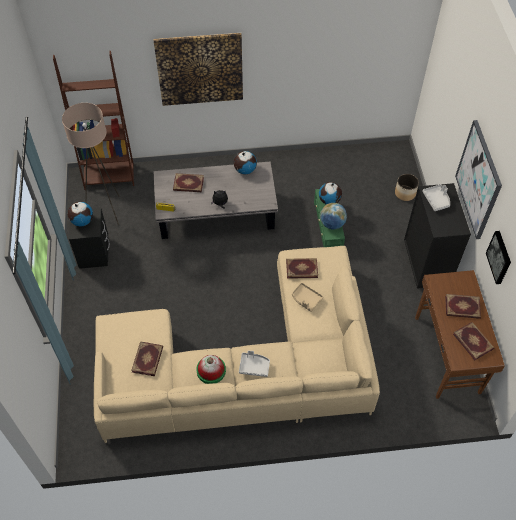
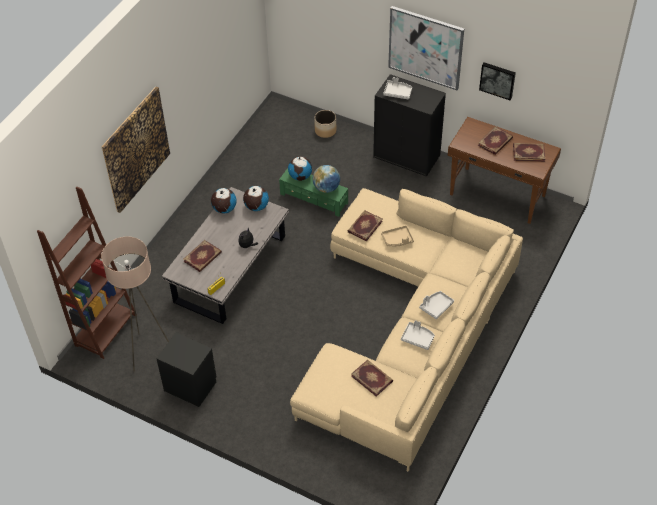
camera: 55 degrees left, 5 degrees down
globe [68,202,93,226] -> globe moved to [243,186,269,211]
hat [196,355,226,384] -> grey tray [401,320,435,350]

